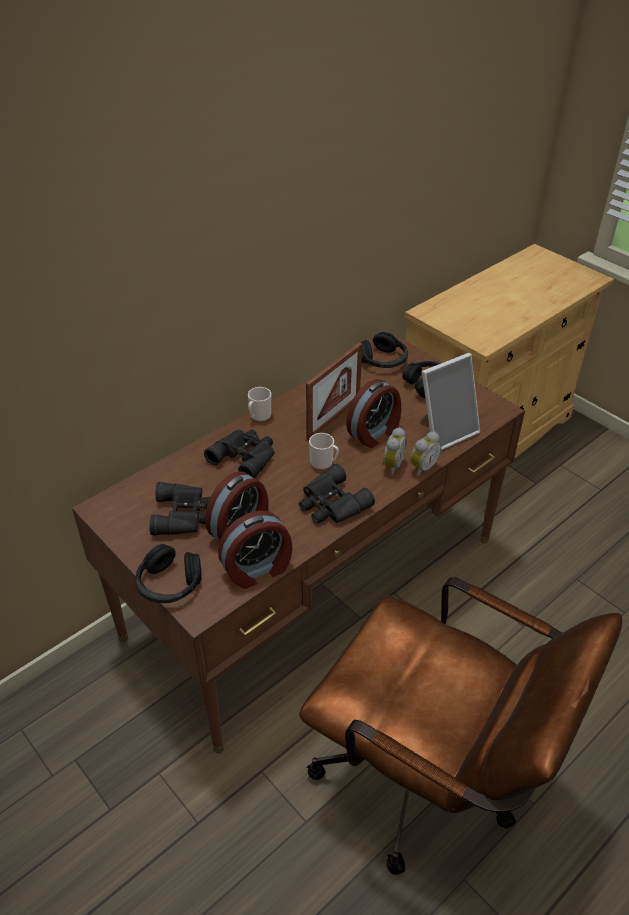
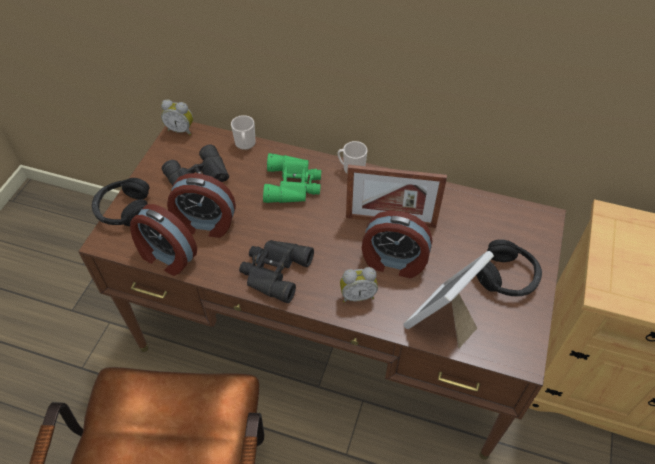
camera: 60 degrees right, 10 degrees up
black binoculars [204,430,275,478] -> green binoculars [263,153,321,203]
mug [309,433,339,470] -> mug moved to [231,115,256,150]
black headphones [360,332,408,368] -> none
alarm clock [410,432,442,477] -> alarm clock moved to [161,99,193,135]
picture frame [419,353,480,450] -> picture frame turned 105 degrees clockwise [403,251,494,348]

